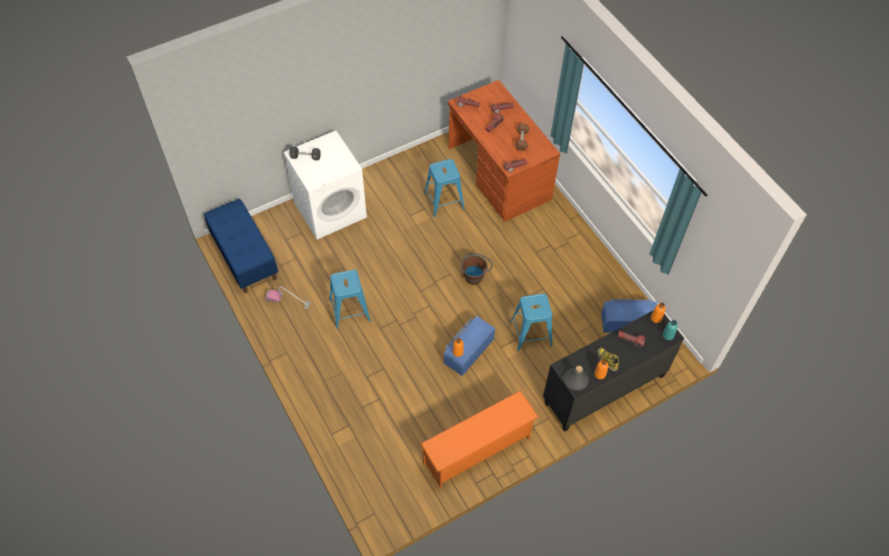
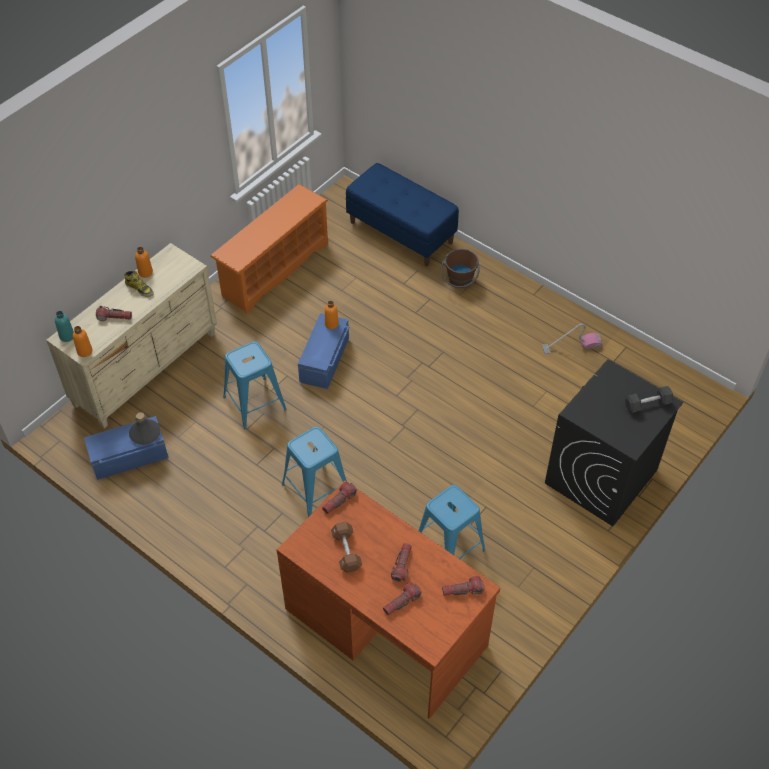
camera: 160 degrees right, 5 degrees down
blue bench [204,199,278,293] -> blue bench moved to [346,163,459,266]
white washing machine [283,131,367,239] -> black washing machine [545,359,683,526]
blue stool [329,270,371,329] -> blue stool moved to [282,426,347,517]
brown bucket [461,253,493,285] -> brown bucket moved to [441,249,480,288]
black dresser [543,310,684,432] -> beige dresser [46,243,217,429]
grey bottle [564,366,589,390] -> grey bottle moved to [129,412,161,445]

